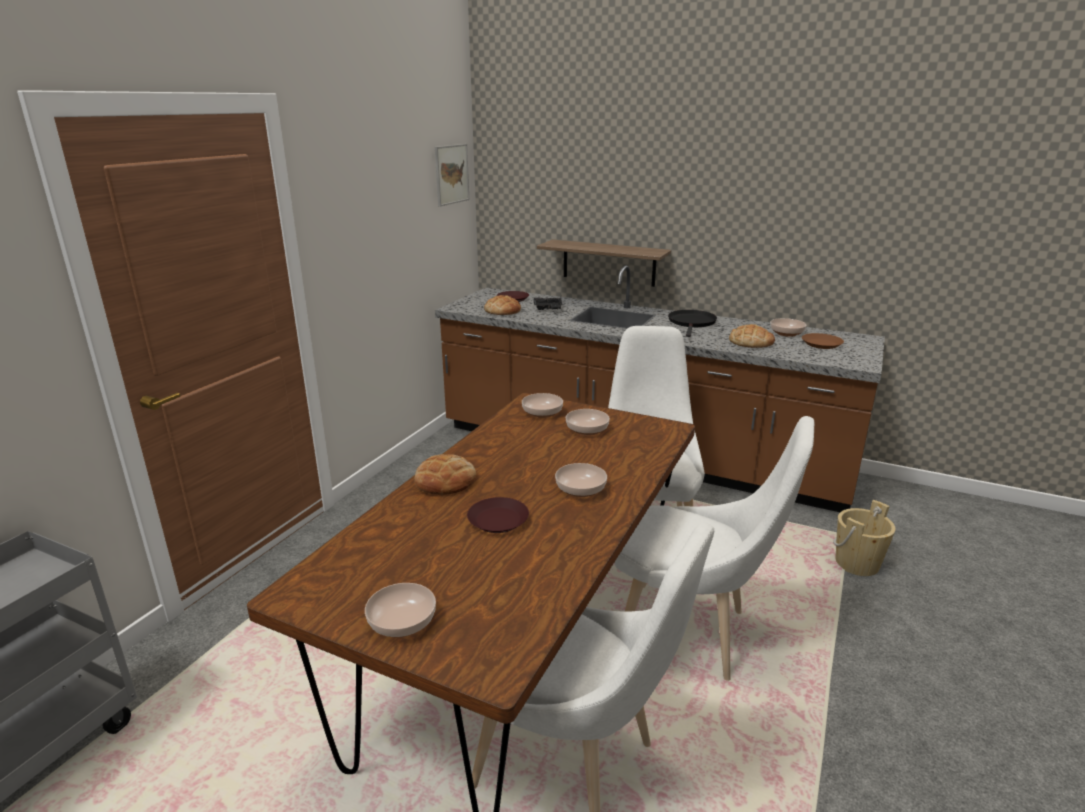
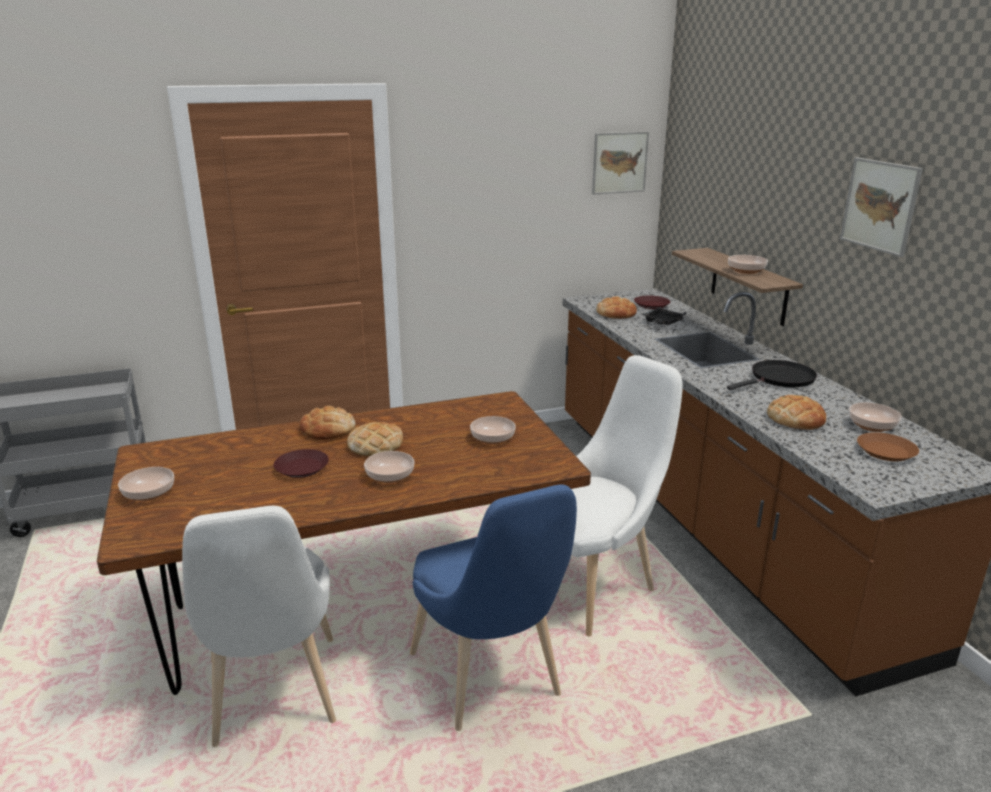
camera: 45 degrees right, 0 degrees up
bowl [522,393,563,418] -> bowl moved to [728,255,768,274]
white chair [615,416,814,681] -> blue chair [410,485,577,731]
beige bucket [833,500,896,576] -> none
none -> bread [347,422,403,456]
none -> picture [840,157,923,257]

